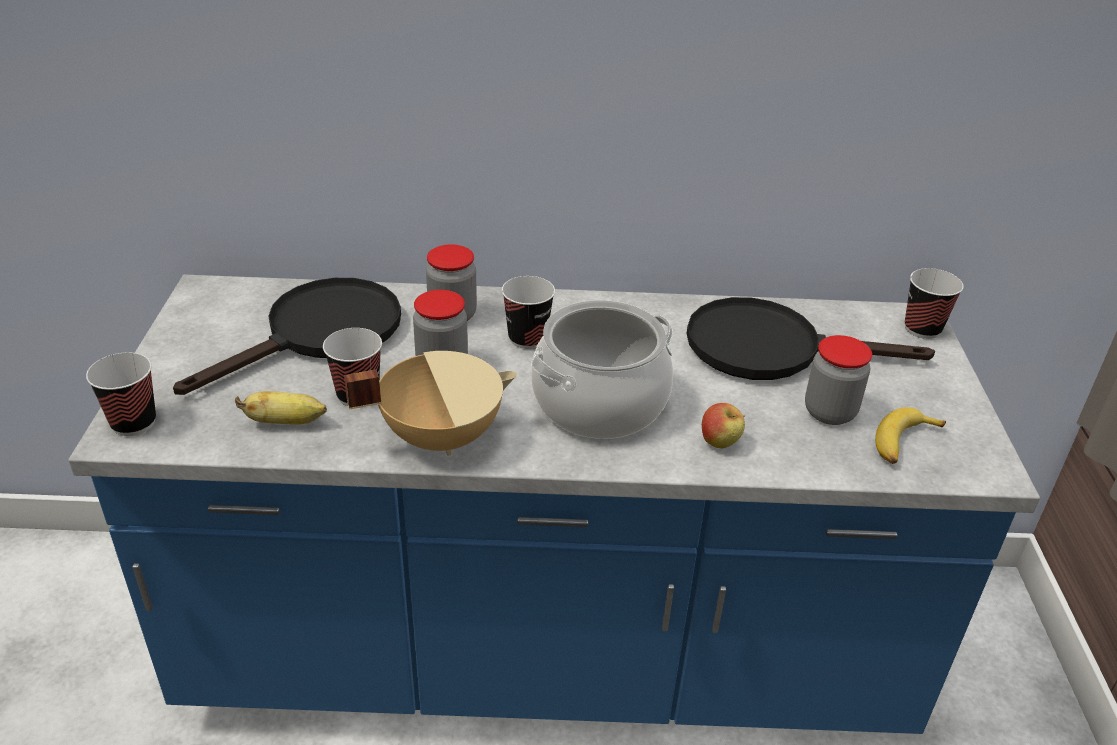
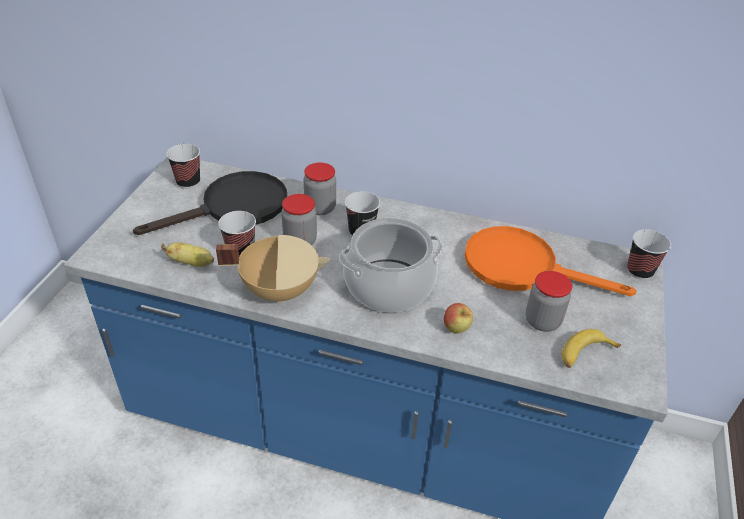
camera: 15 degrees right, 5 degrees up
cup [86,353,156,436] -> cup moved to [166,144,200,189]
black frying pan [687,297,935,380] -> orange frying pan [465,226,637,296]

